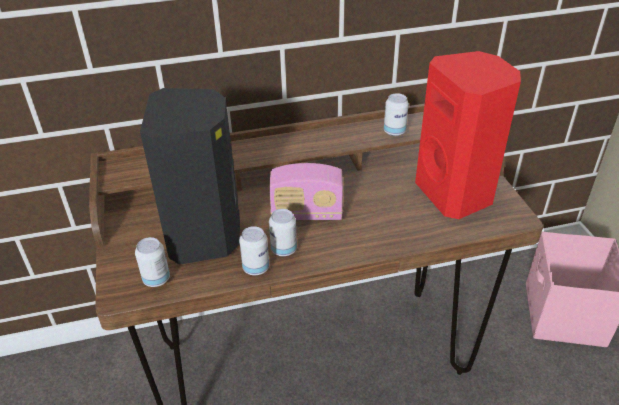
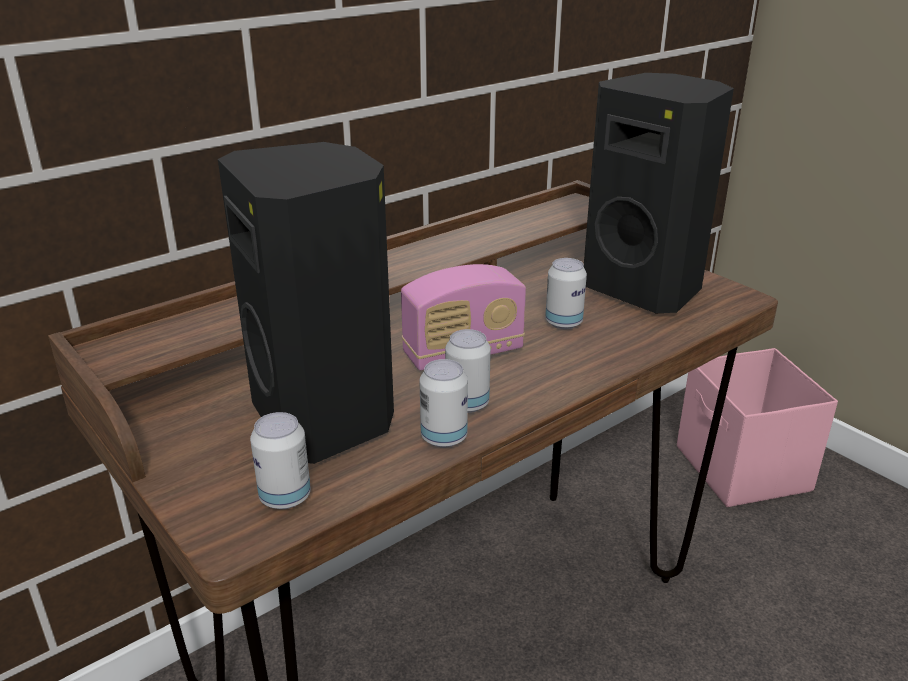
camera: 25 degrees left, 10 degrees down
can [384,93,409,136] -> can moved to [545,258,587,329]
red speaker [415,51,521,219] -> black speaker [584,73,734,313]

